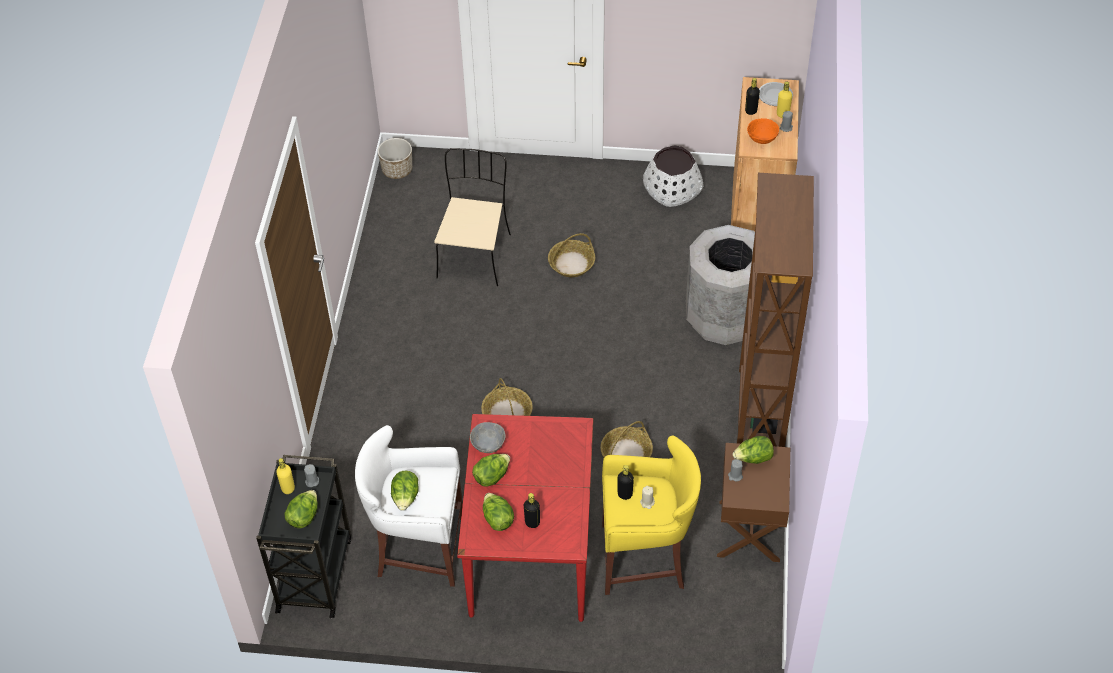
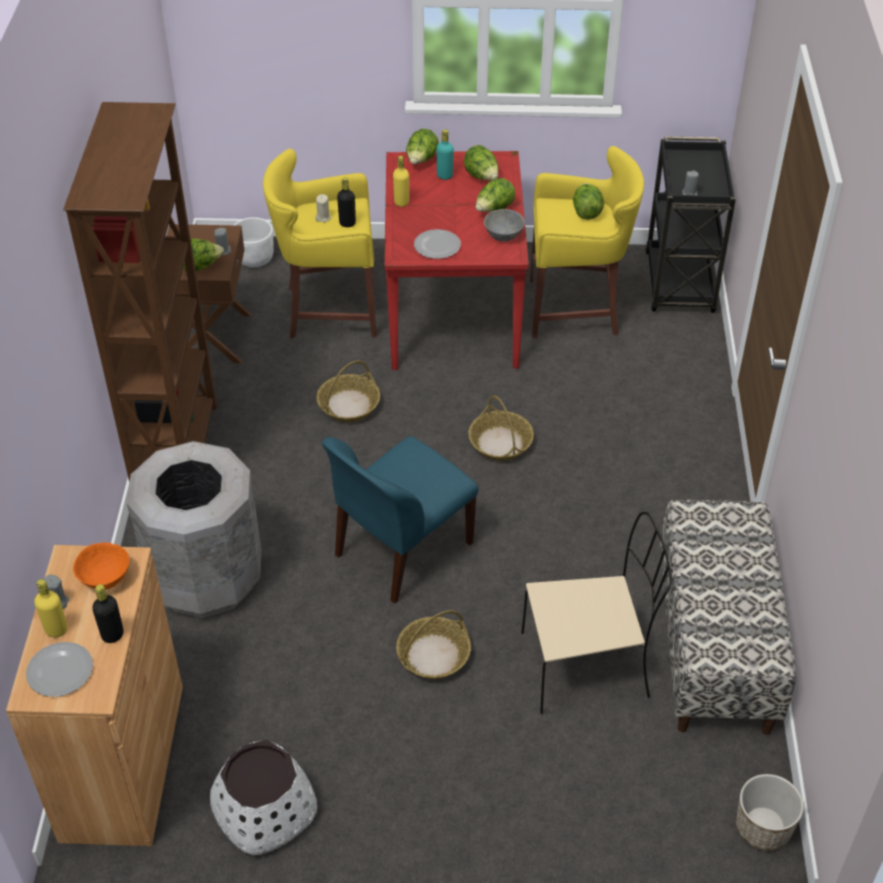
camera: 175 degrees right, 5 degrees down
yellow bottle [276,458,295,494] -> yellow bottle moved to [393,156,409,207]
lettuce [284,490,318,529] -> lettuce moved to [406,129,439,164]
white stool [355,425,463,587] -> yellow stool [530,146,644,338]
beige chair [434,148,511,286] -> beige chair turned 105 degrees counterclockwise [521,512,672,714]
black bottle [524,493,540,528] -> turquoise bottle [436,129,454,180]
none -> white planter [234,217,274,267]
none -> blue chair [322,436,479,604]
none -> plate [414,229,461,259]
none -> bench [660,500,796,735]

